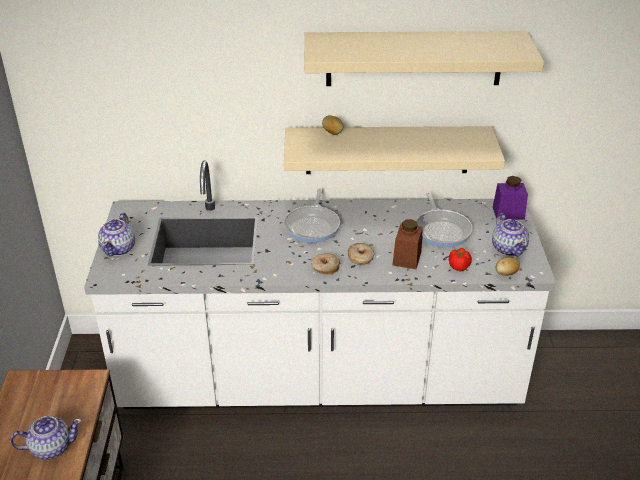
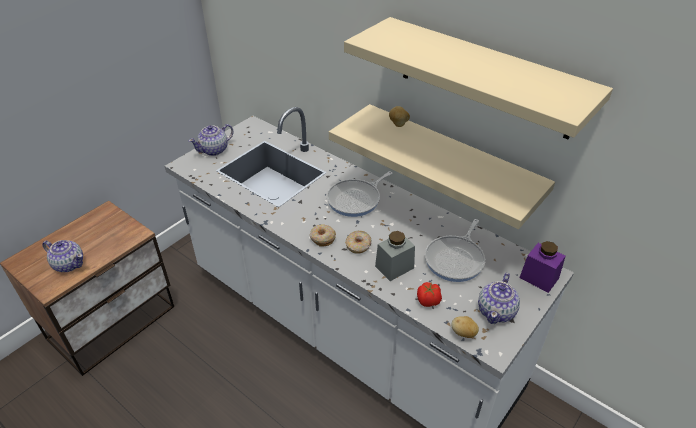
camera: 40 degrees right, 5 degrees up
brown jar [392,219,423,269] -> grey jar [375,231,415,281]

